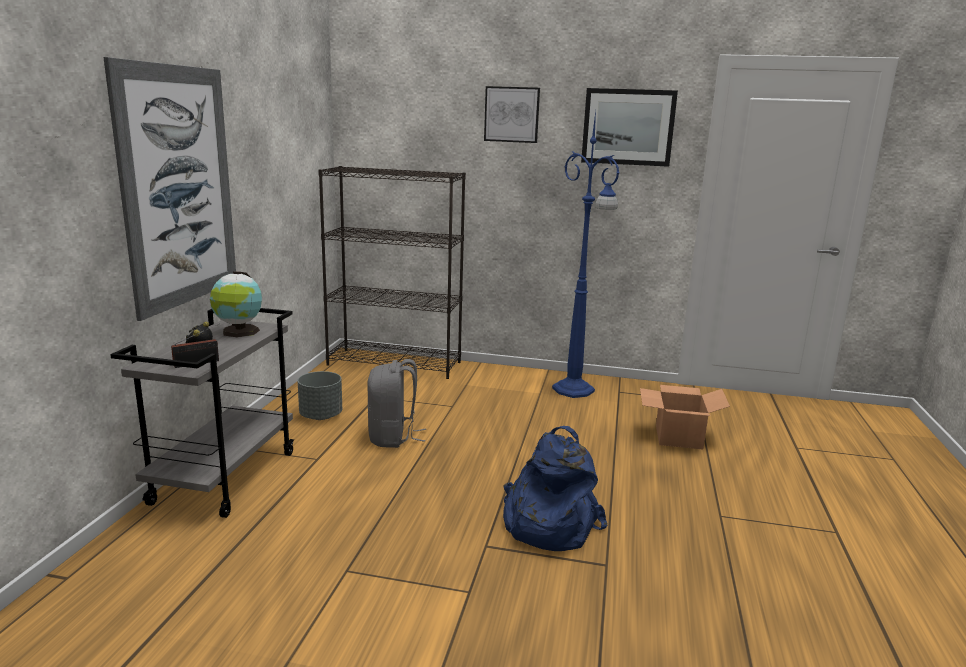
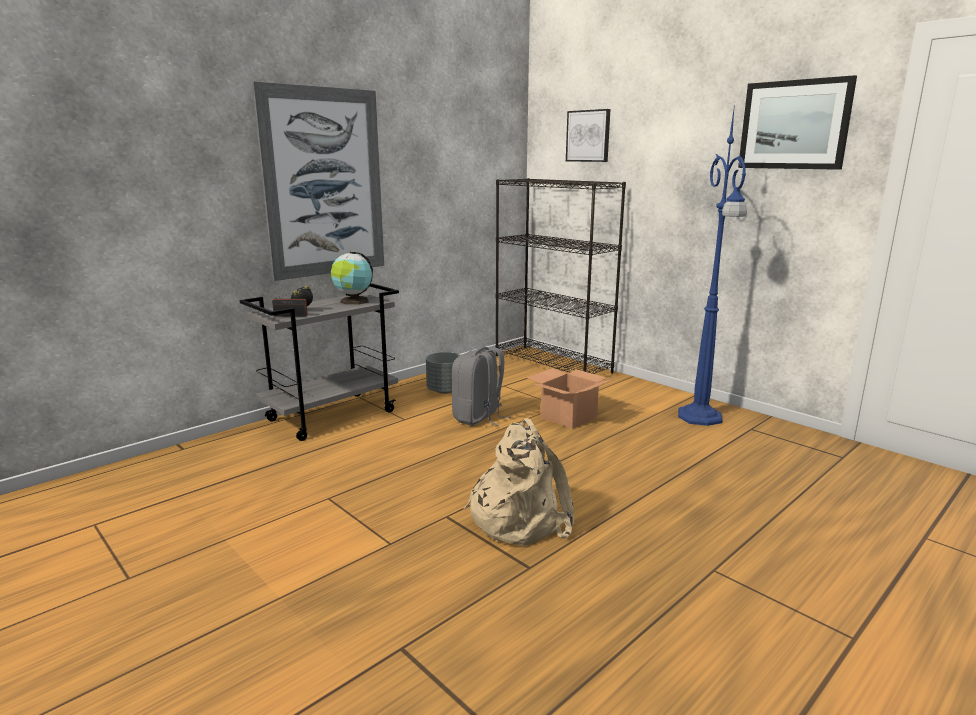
camera: 35 degrees right, 0 degrees up
picture [484,86,540,143] -> picture moved to [566,109,611,162]
blue backpack [503,426,607,551] -> beige backpack [463,418,574,546]
cardboard box [640,385,730,450] -> cardboard box moved to [527,368,613,429]

